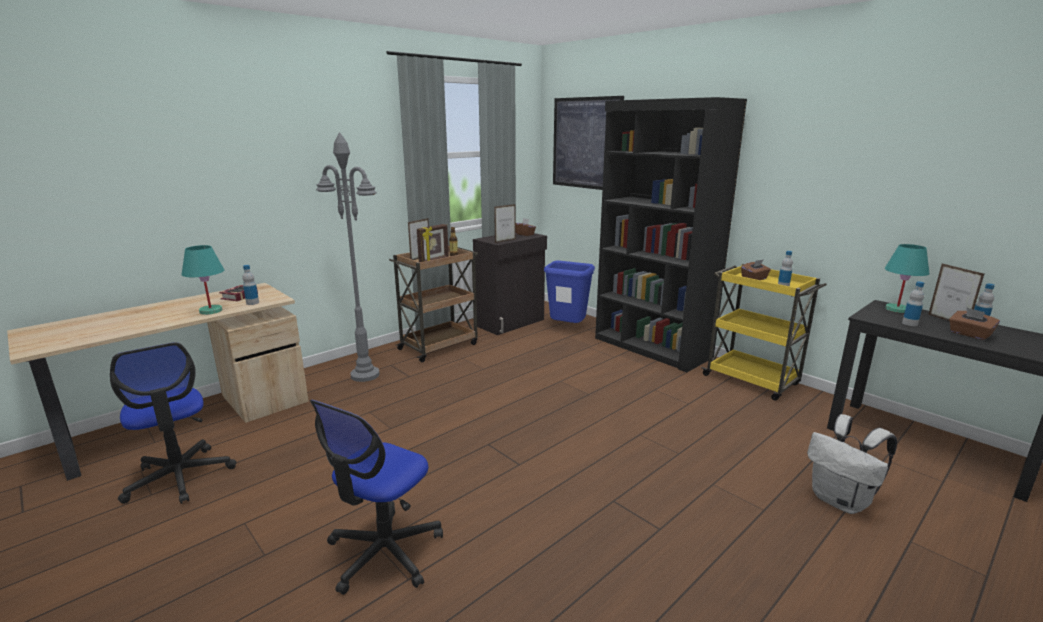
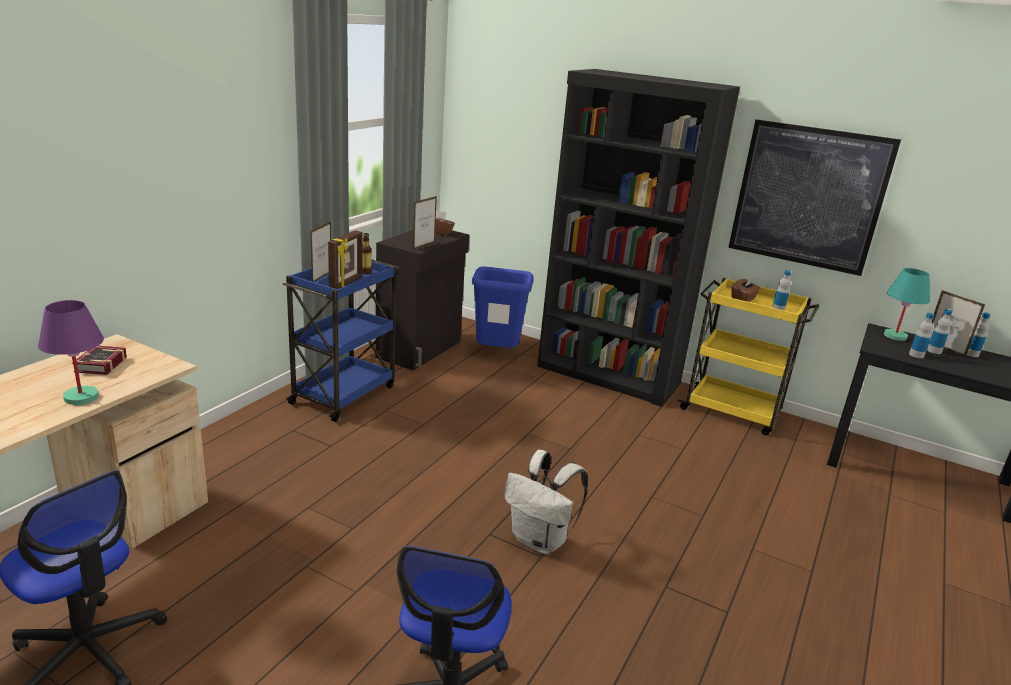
camera: 20 degrees left, 5 degrees up
turquoise table lamp [182,245,224,315] -> purple table lamp [38,300,104,405]
bottle [242,265,259,305] -> bottle moved to [927,309,952,354]
grey floor lamp [316,132,380,382] -> none
brown cart [389,245,478,362] -> blue cart [283,259,399,422]
picture [553,96,624,190] -> picture moved to [728,119,901,276]
white backpack [807,414,897,514] -> white backpack moved to [504,450,588,555]
brown tissue box [949,308,1000,340] -> none

